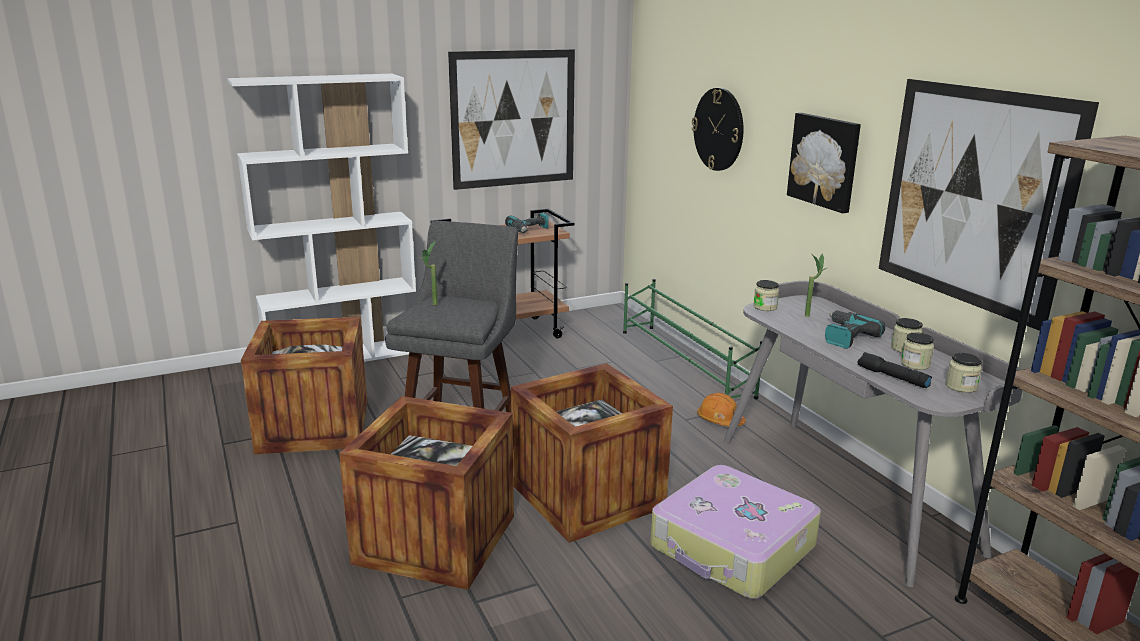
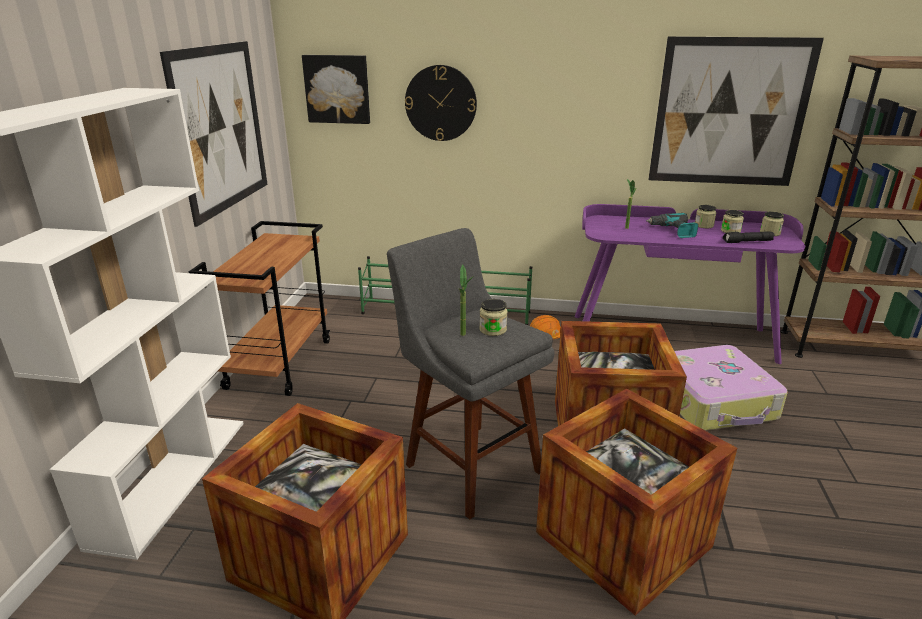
camera: 55 degrees left, 5 degrees up
power drill [505,212,549,233] -> none
grey desk [723,281,1023,587] -> purple desk [574,204,805,364]
jar [753,280,779,311] -> jar moved to [479,299,508,336]
picture [787,113,861,213] -> picture moved to [302,55,370,124]

